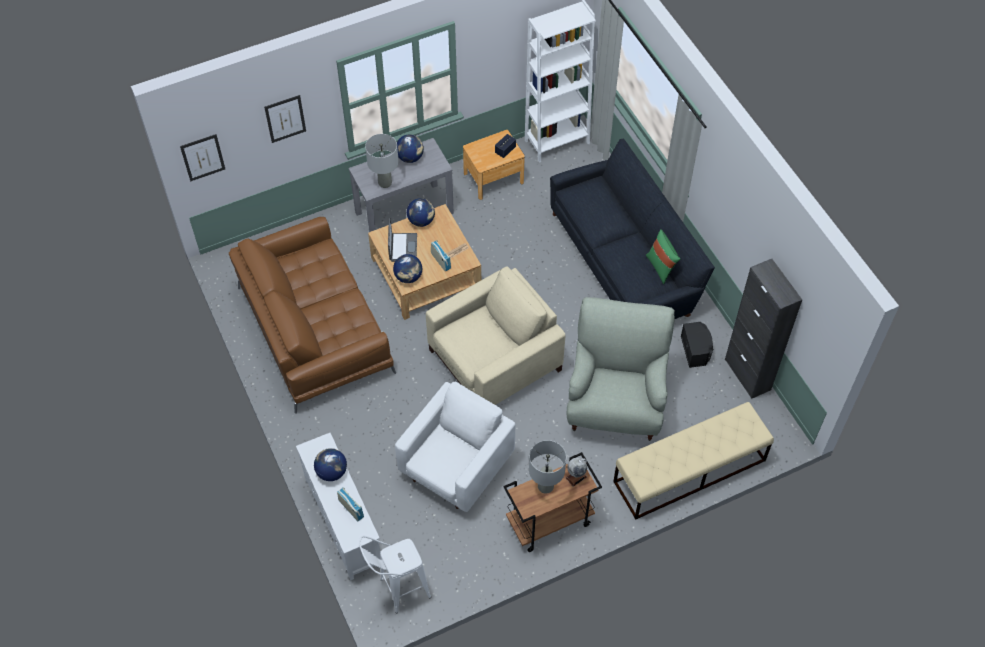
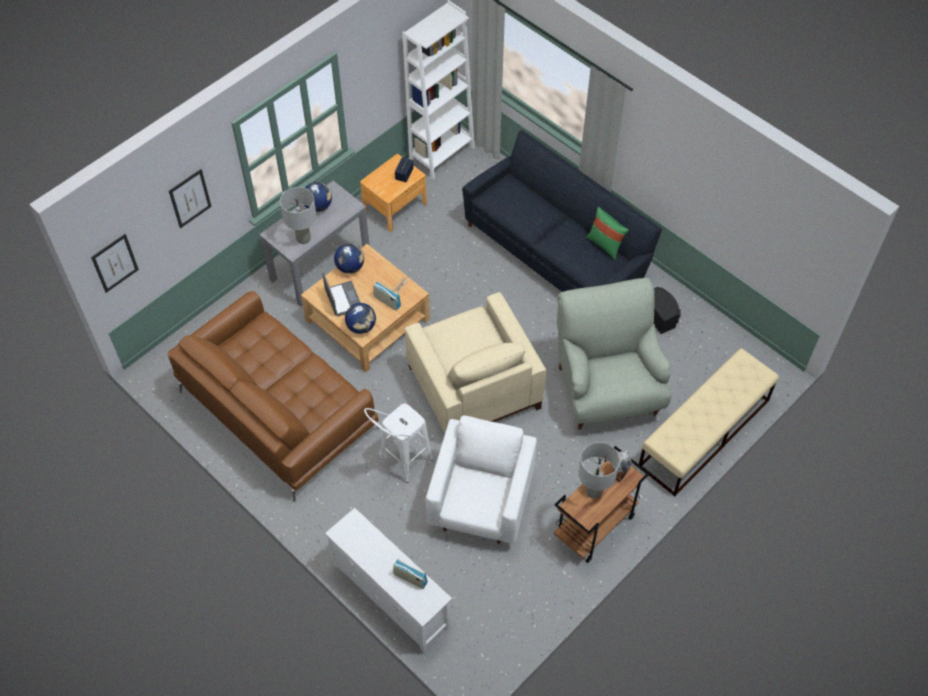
camera: 20 degrees left, 0 degrees up
globe [314,448,347,481] -> none
white stool [359,536,431,613] -> white stool moved to [364,403,434,483]
beige armchair [426,266,566,405] -> beige armchair turned 120 degrees clockwise [405,292,546,433]
black cabinet [725,259,802,399] -> none

